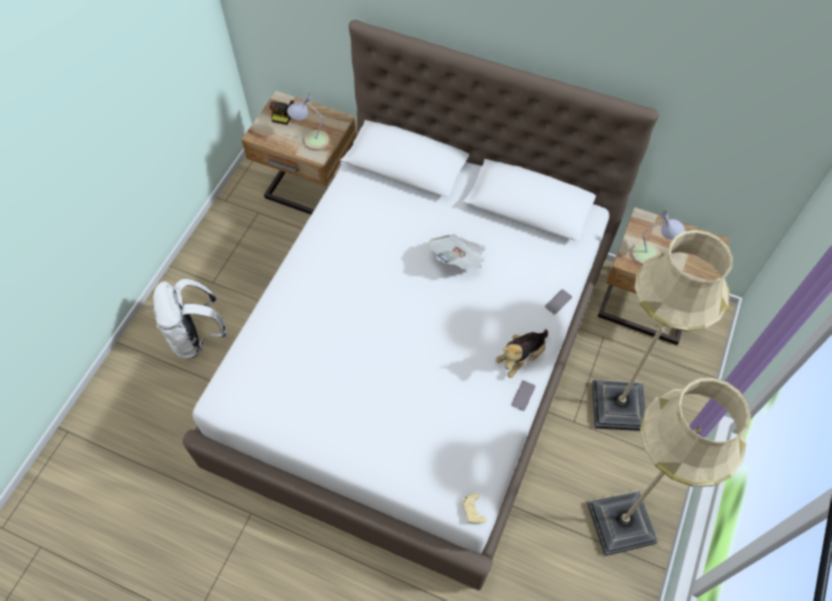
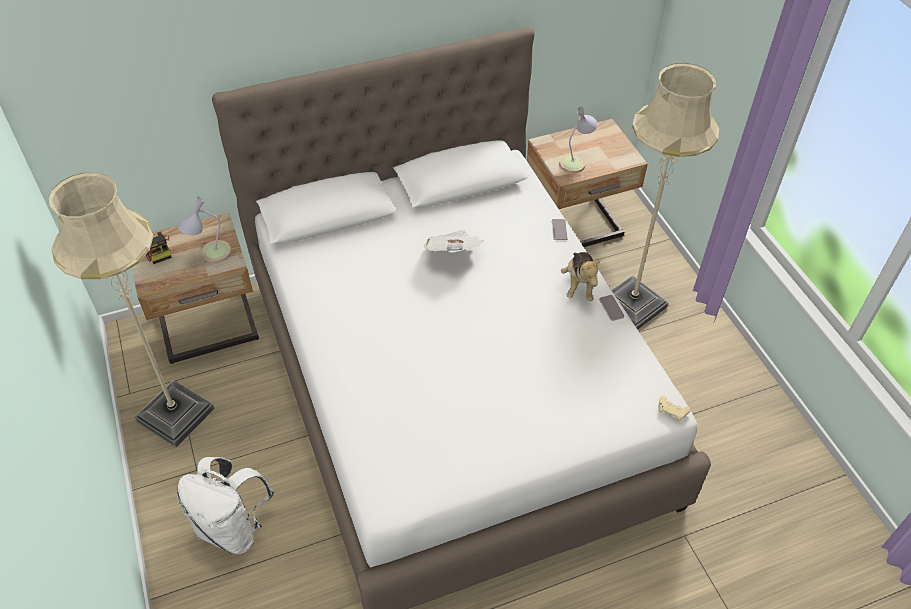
camera: 45 degrees left, 10 degrees down
beige floor lamp [587,378,751,556] -> beige floor lamp moved to [48,172,215,447]

